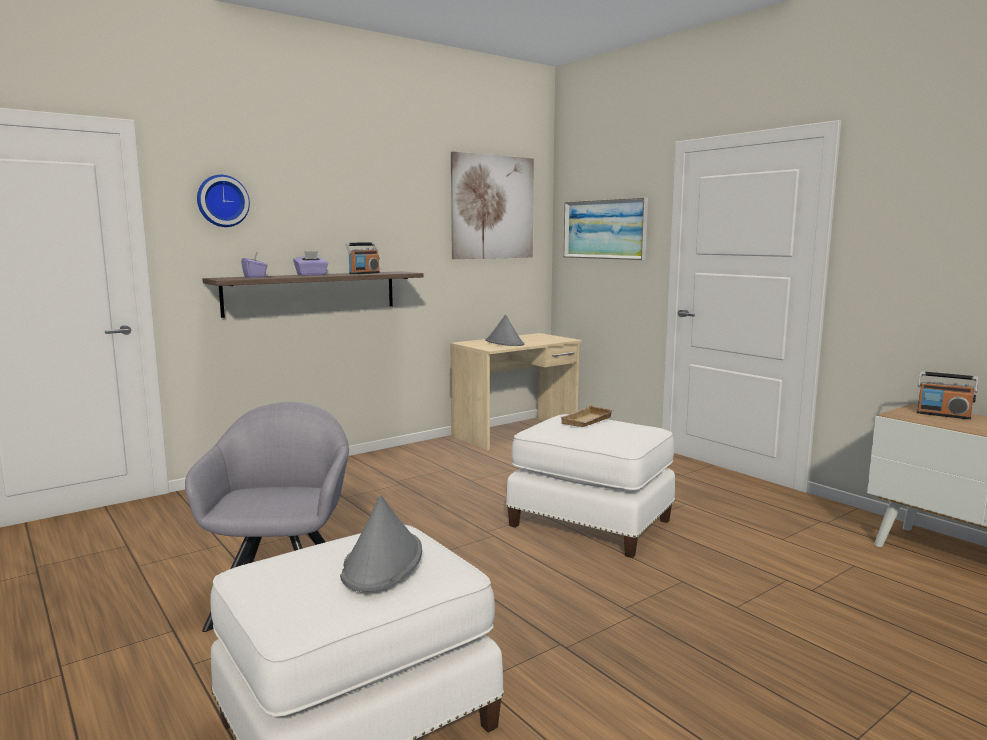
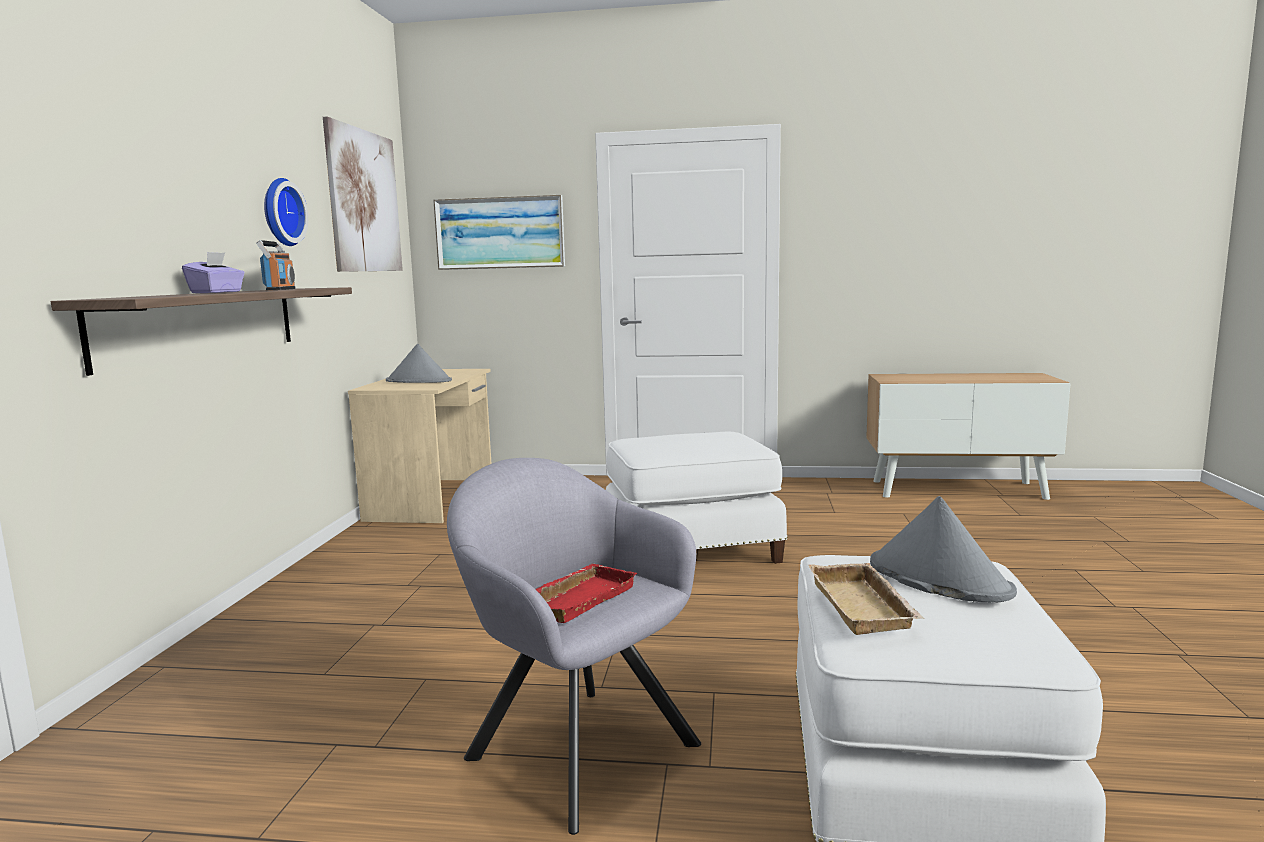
camera: 45 degrees left, 0 degrees up
wall clock [197,175,250,227] -> wall clock moved to [264,178,308,246]
purple tissue box [241,252,268,278] -> none
beige tray [561,405,615,427] -> beige tray moved to [809,563,924,635]
radio [917,371,978,420] -> none
none -> red tray [536,564,638,623]

